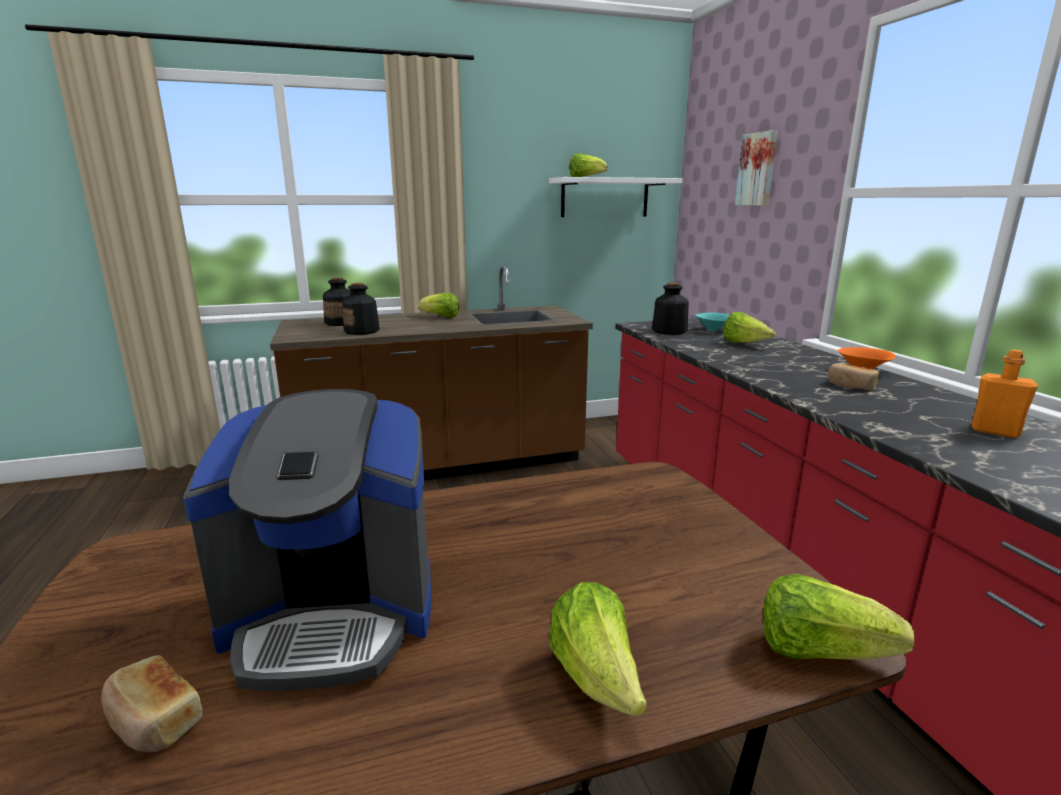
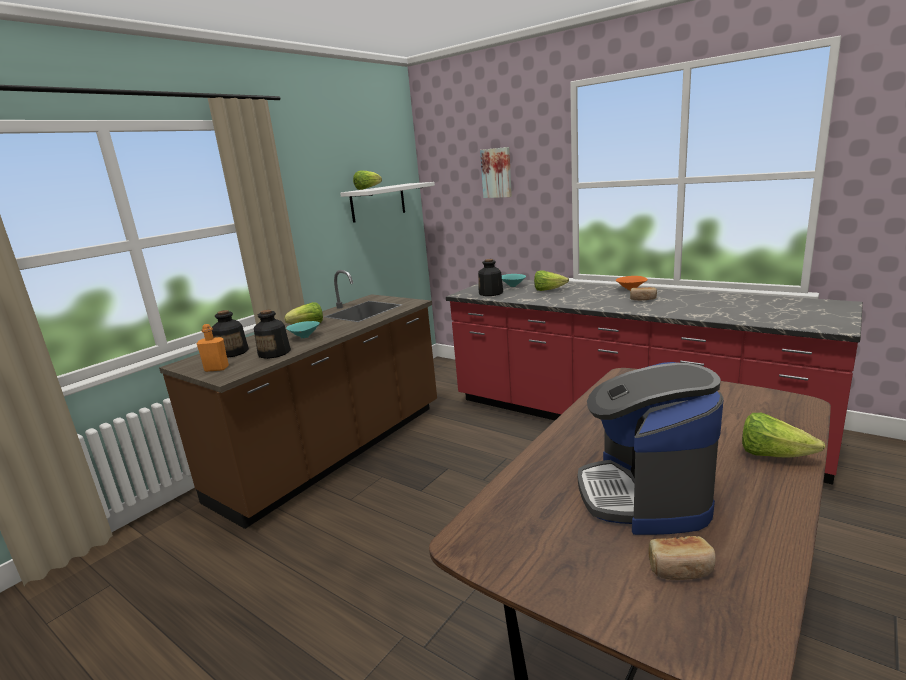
camera: 35 degrees left, 0 degrees up
coffee machine [183,389,432,691] -> coffee machine turned 135 degrees clockwise [578,362,724,535]
lettuce [763,574,914,660] -> none
orange bottle [971,350,1038,438] -> orange bottle moved to [197,324,229,372]
none -> turquoise bowl [286,321,320,338]

